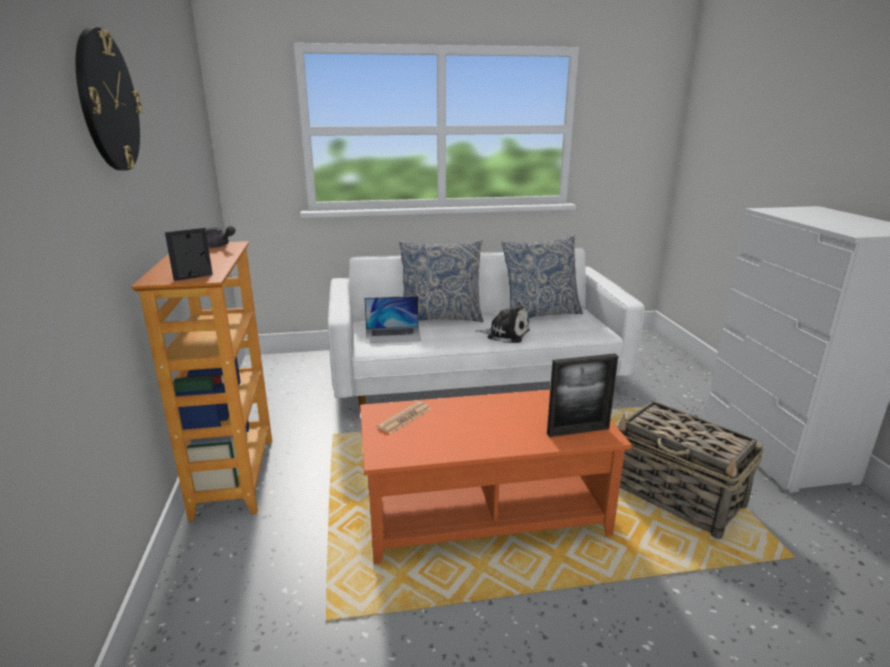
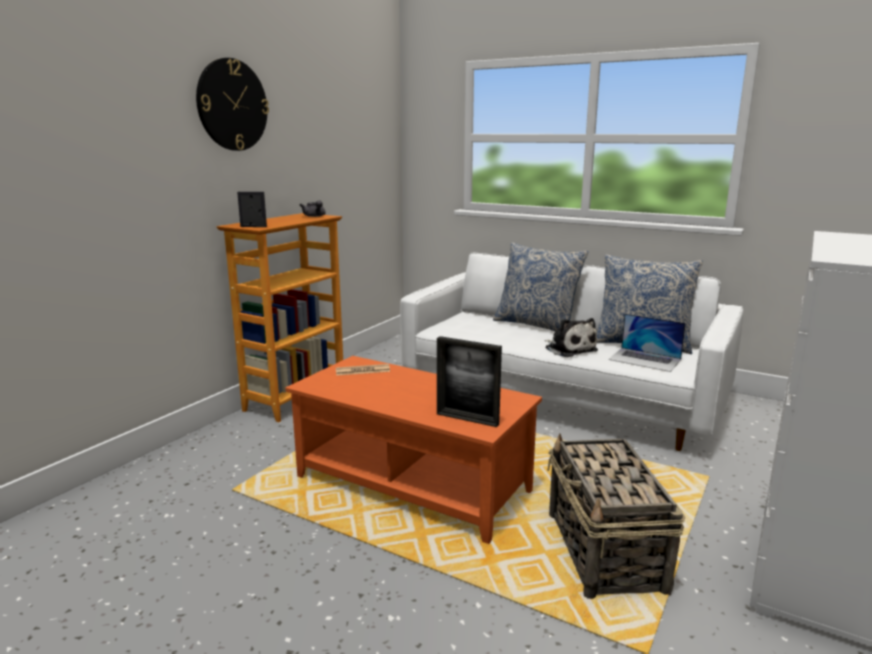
camera: 40 degrees right, 5 degrees down
laptop [364,296,421,343] -> laptop moved to [608,314,686,372]

